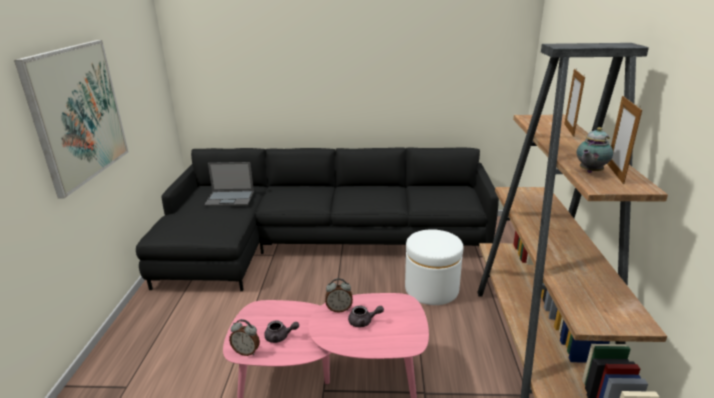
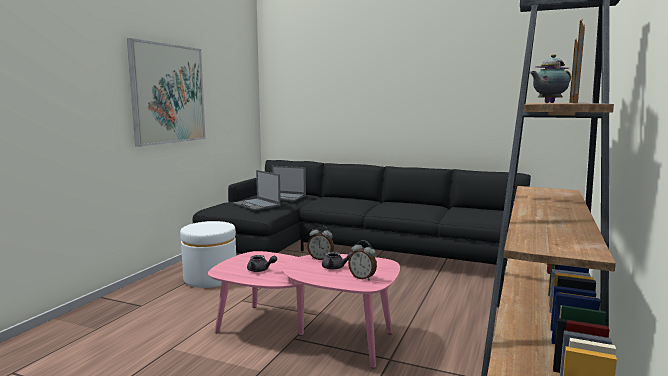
camera: 20 degrees right, 15 degrees down
alarm clock [229,319,260,356] -> alarm clock moved to [348,240,377,280]
white ottoman [405,229,463,305] -> white ottoman moved to [180,221,236,288]
none -> laptop [233,170,281,211]

